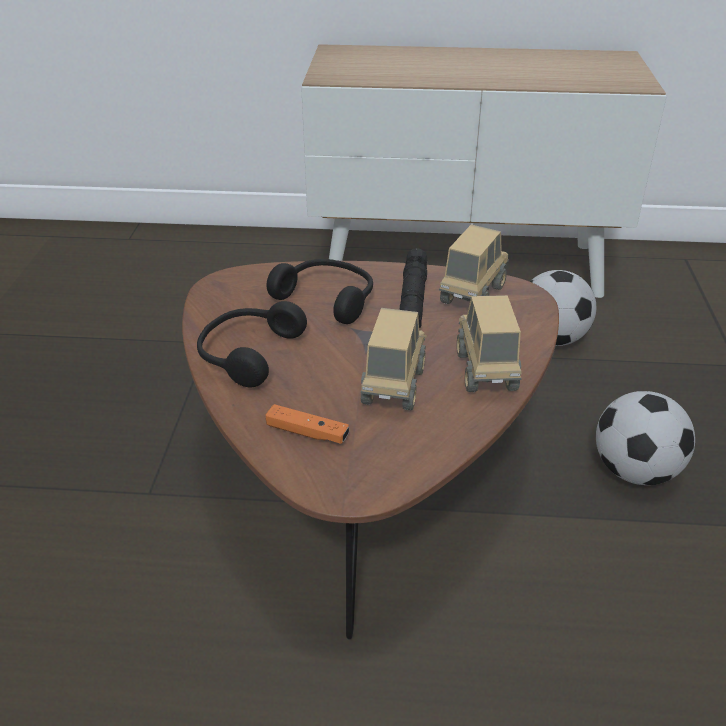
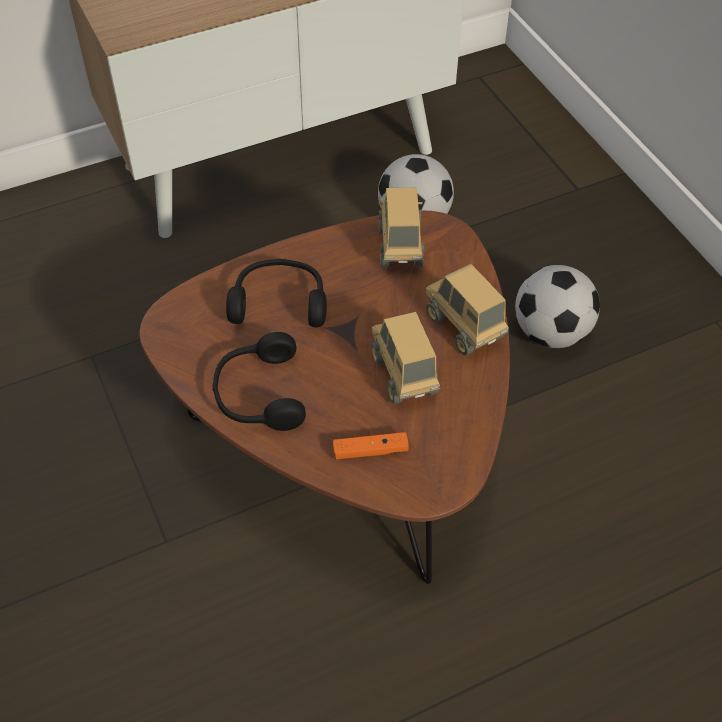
camera: 30 degrees left, 15 degrees up
black flashlight [399,248,427,328] -> none

